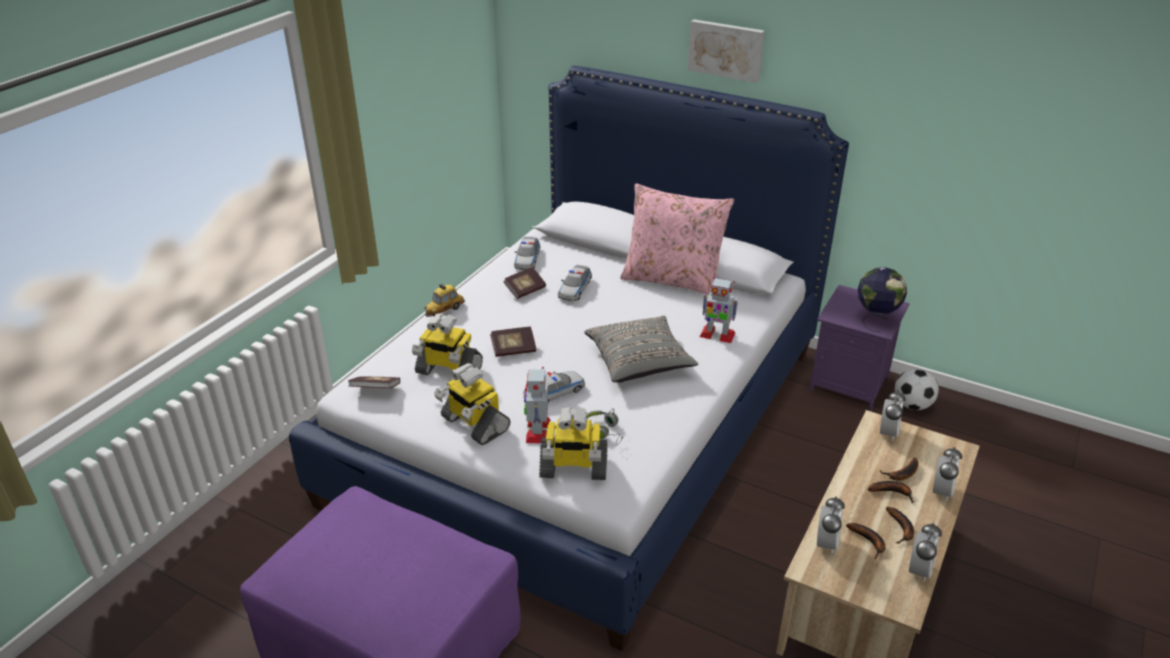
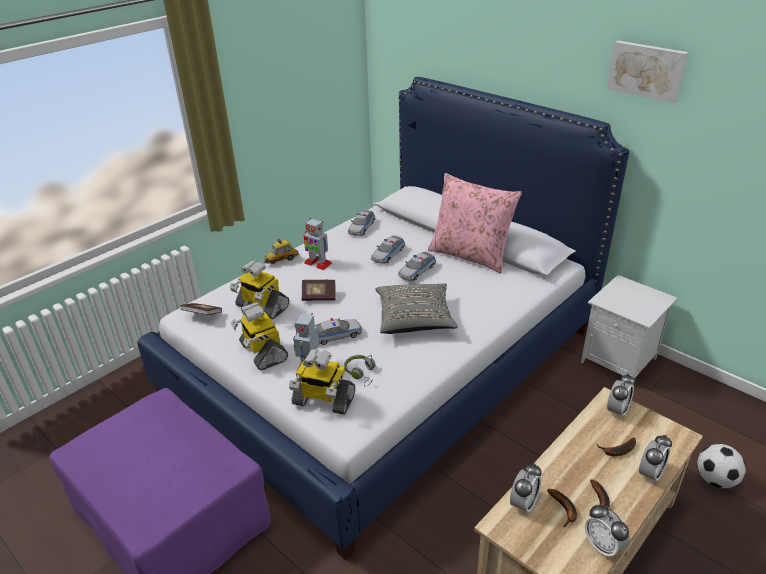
camera: 15 degrees right, 0 degrees up
book [503,267,546,299] -> none
picture [688,19,765,83] -> picture moved to [607,41,689,103]
toy robot [700,277,738,343] -> toy robot moved to [304,218,332,270]
purple nightstand [809,285,910,411] -> grey nightstand [581,275,677,385]
globe [858,267,907,332] -> none
banana [868,481,915,503] -> none
football [895,369,939,410] -> football moved to [697,444,746,488]
alarm clock [909,522,942,582] -> alarm clock turned 105 degrees clockwise [585,504,630,559]
none -> toy car [398,251,436,281]

